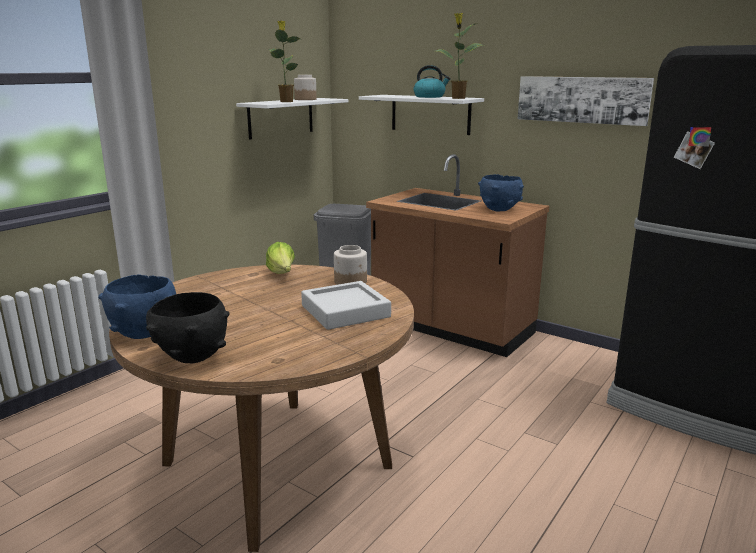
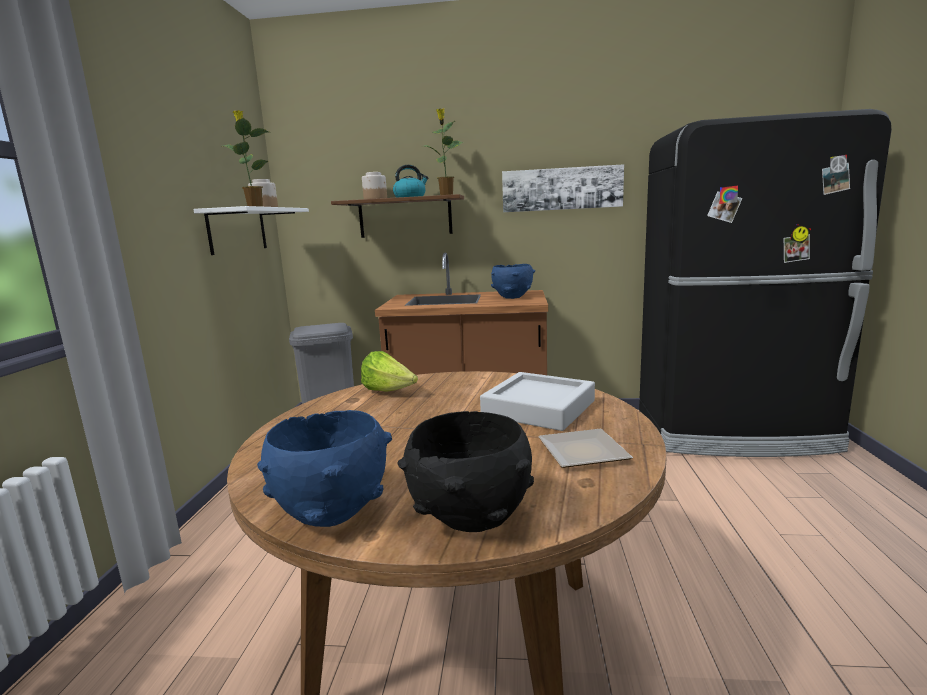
camera: 30 degrees left, 5 degrees down
jar [334,245,367,285] -> jar moved to [362,172,387,199]
white shelf [359,95,484,135] -> brown shelf [331,194,464,238]
none -> plate [538,429,633,468]

